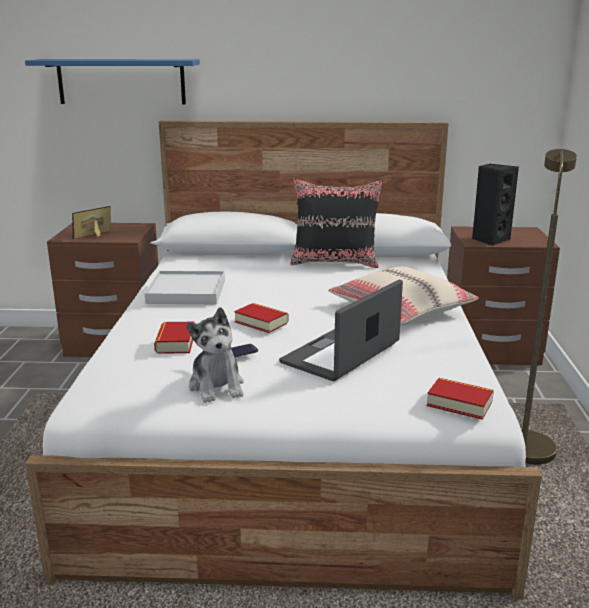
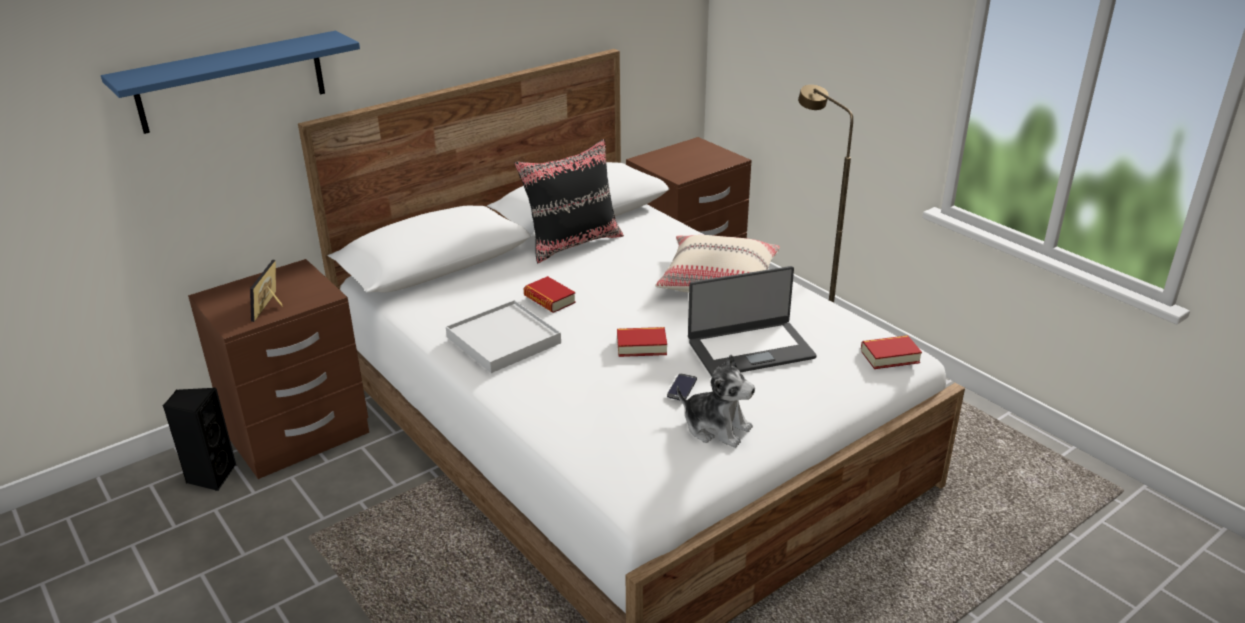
camera: 40 degrees left, 10 degrees up
book [154,322,194,354] -> book moved to [524,276,576,313]
laptop [279,280,403,381] -> laptop turned 105 degrees counterclockwise [688,266,817,377]
black speaker [472,164,519,246] -> black speaker moved to [163,387,237,491]

